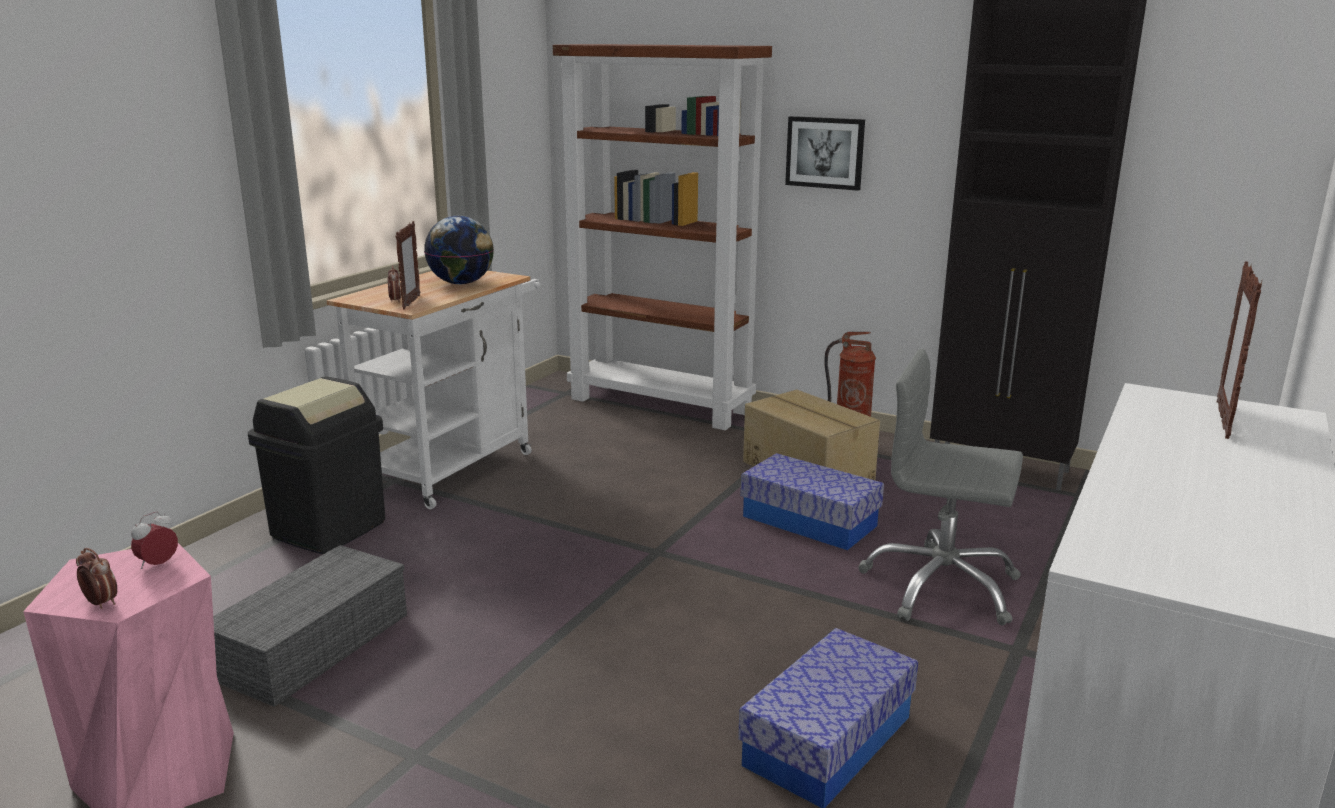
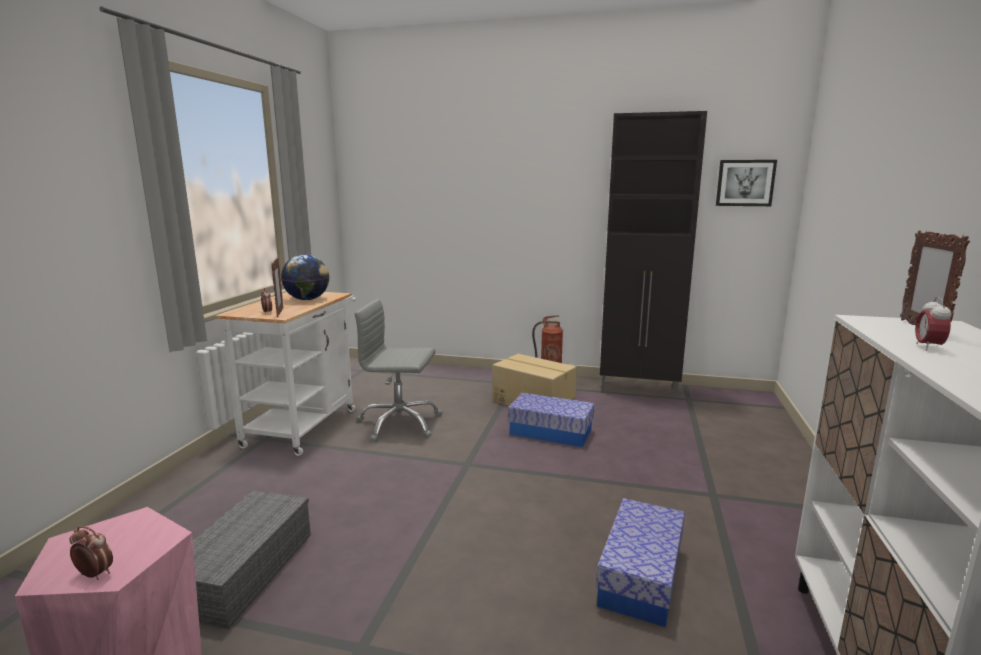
camera: 15 degrees left, 5 degrees down
alarm clock [131,511,178,569] -> alarm clock moved to [915,297,952,351]
black trash can [248,376,385,554] -> none
brown bookcase [553,44,772,430] -> none
picture [785,116,865,191] -> picture moved to [716,160,777,206]
grey office chair [859,349,1023,626] -> grey office chair moved to [355,299,442,442]

